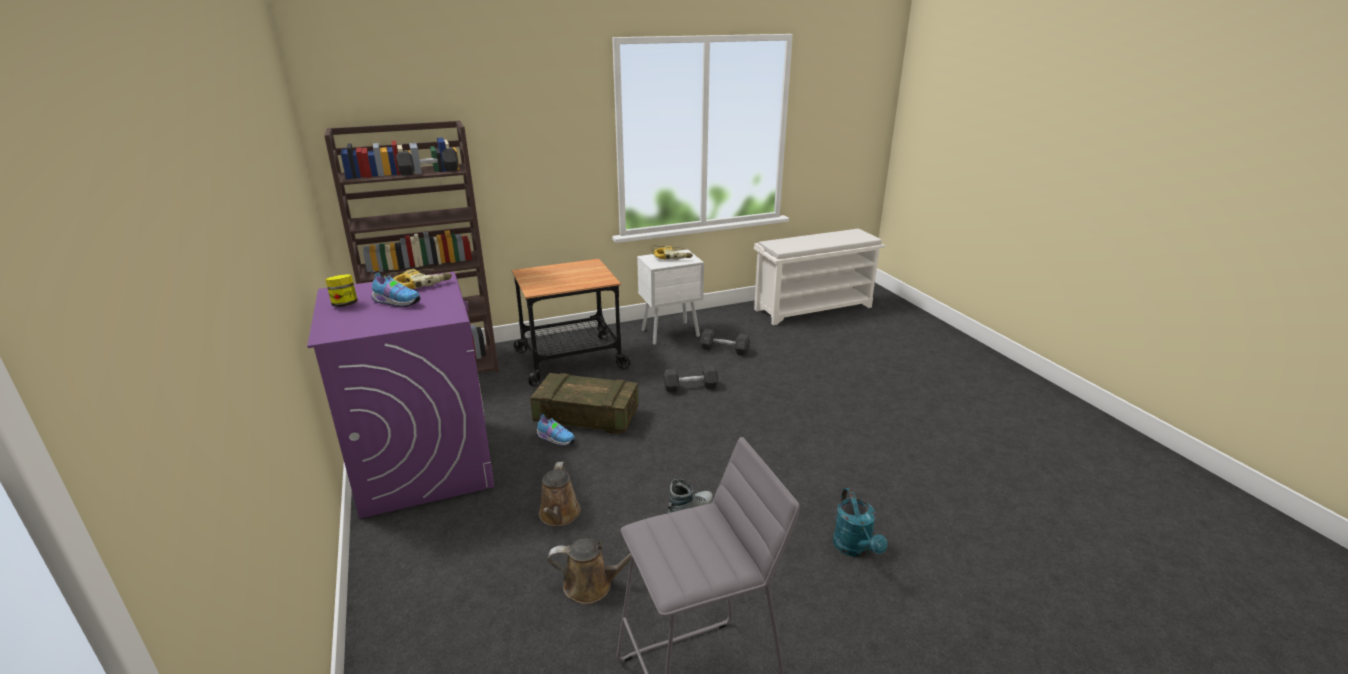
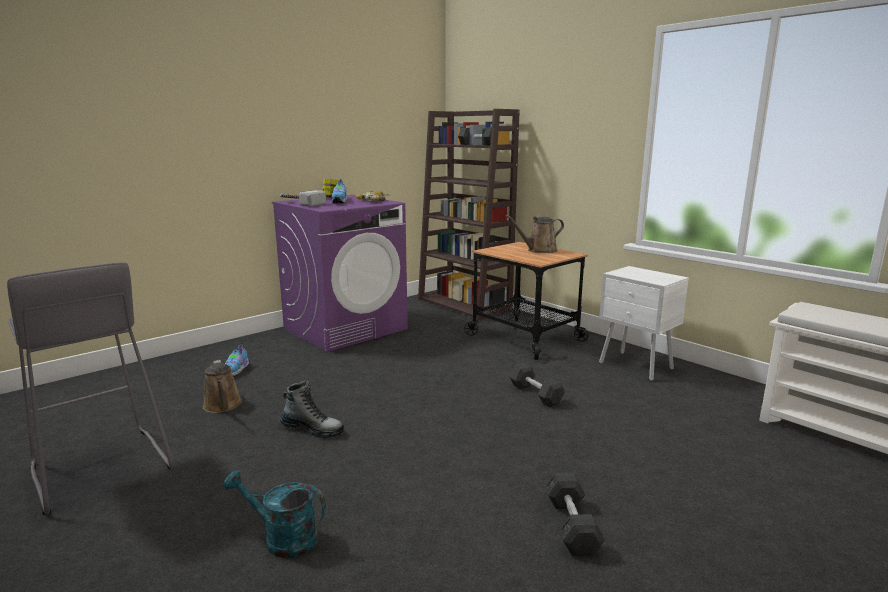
camera: 70 degrees right, 10 degrees down
crate [530,373,639,434] -> none
shoe [536,413,575,446] -> shoe moved to [225,343,249,376]
brown watering can [539,462,581,526] -> brown watering can moved to [506,215,564,253]
power drill [651,245,693,259] -> none
grey dumbbell [700,329,750,355] -> grey dumbbell moved to [545,472,605,556]
turquoise watering can [833,488,888,557] -> turquoise watering can turned 45 degrees clockwise [223,470,326,558]
none -> hammer [280,190,326,206]

